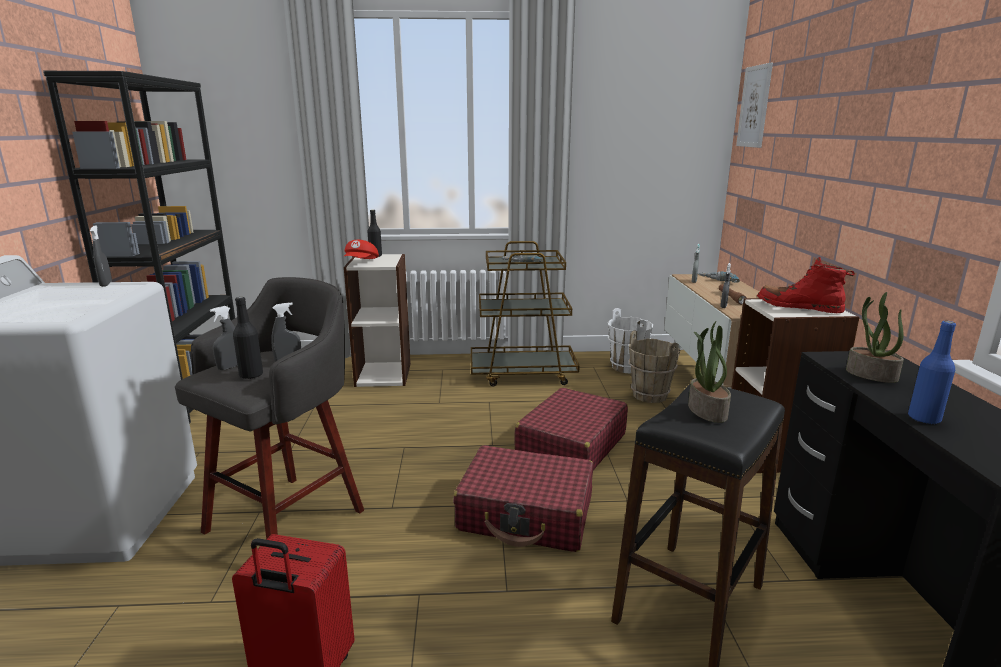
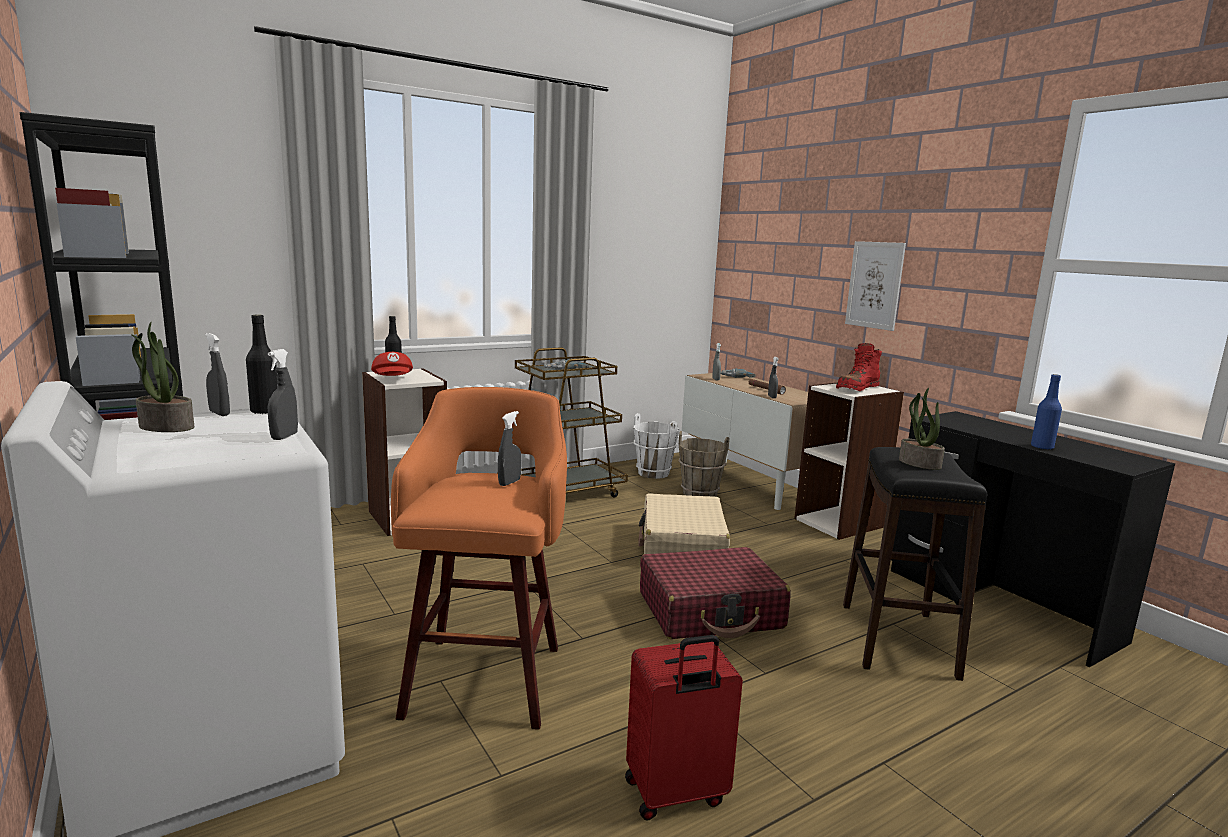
camera: 30 degrees left, 5 degrees down
grey stool [175,277,364,539] -> orange stool [391,387,567,730]
grey spray bottle [210,306,238,370] -> grey spray bottle moved to [268,349,298,440]
black bottle [233,297,263,379] -> black bottle moved to [246,314,278,414]
red suitcase [515,387,628,470] -> beige suitcase [638,493,730,554]
picture [736,63,773,148] -> picture moved to [845,241,906,331]
red boot [757,256,855,313] -> red boot turned 45 degrees counterclockwise [836,343,882,391]
potted plant [846,292,904,383] -> potted plant moved to [131,322,194,432]

